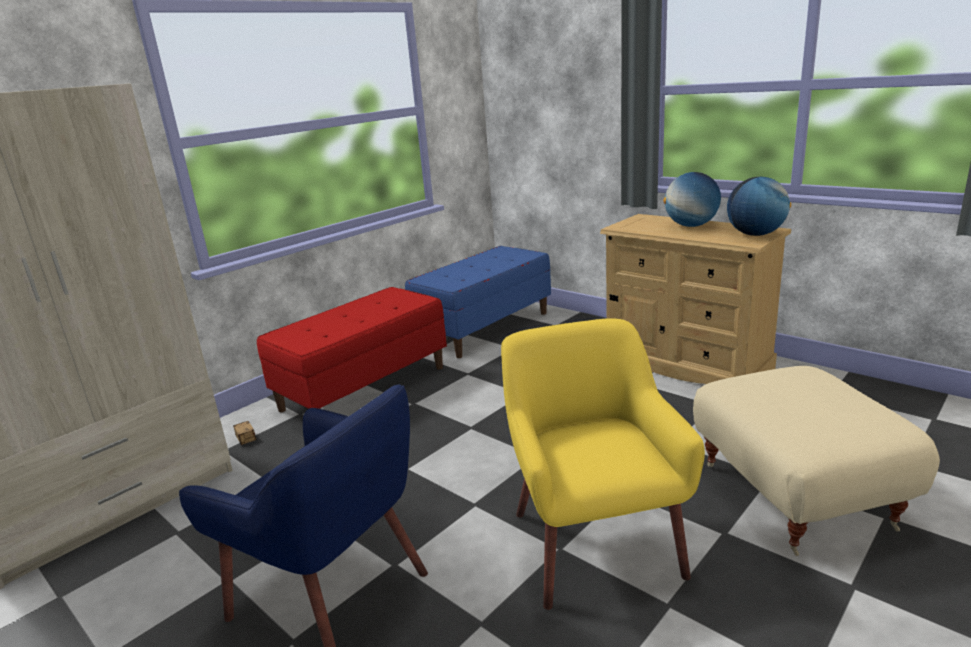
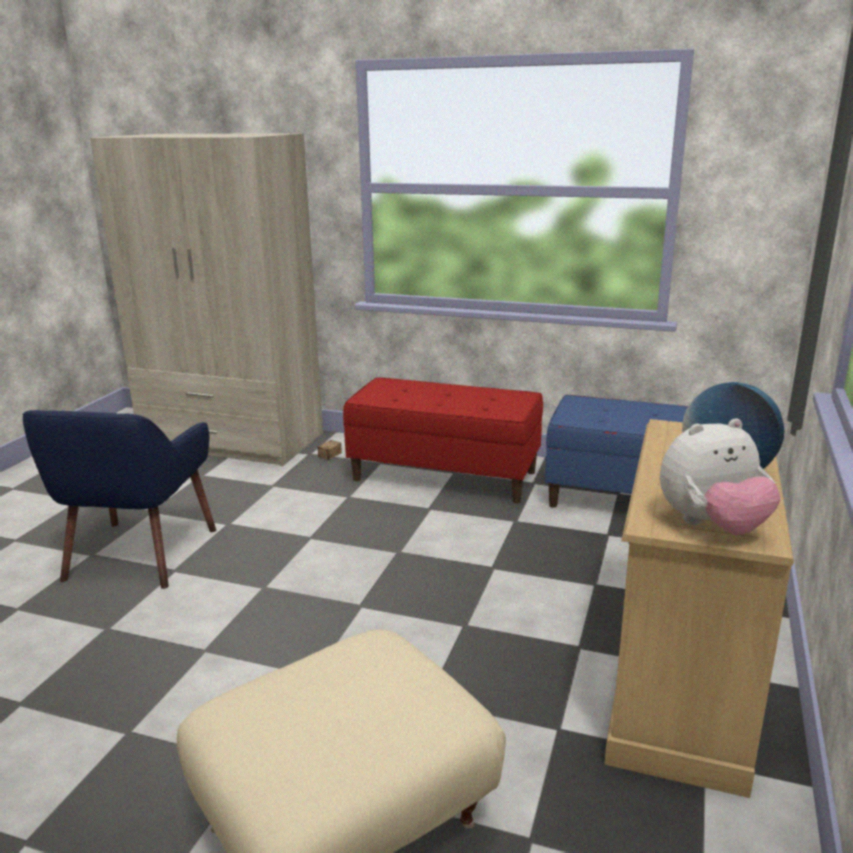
camera: 65 degrees right, 0 degrees up
yellow armchair [501,318,705,610] -> none
globe [727,177,791,236] -> plush toy [660,419,781,535]

